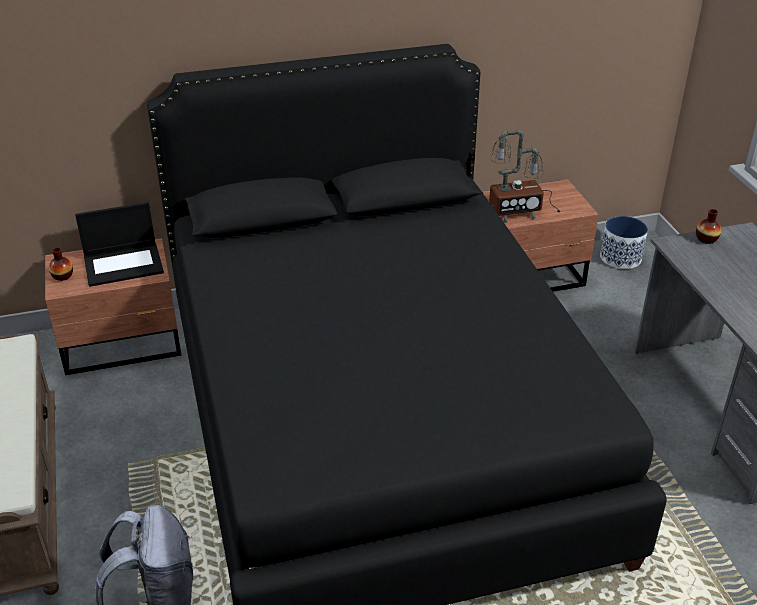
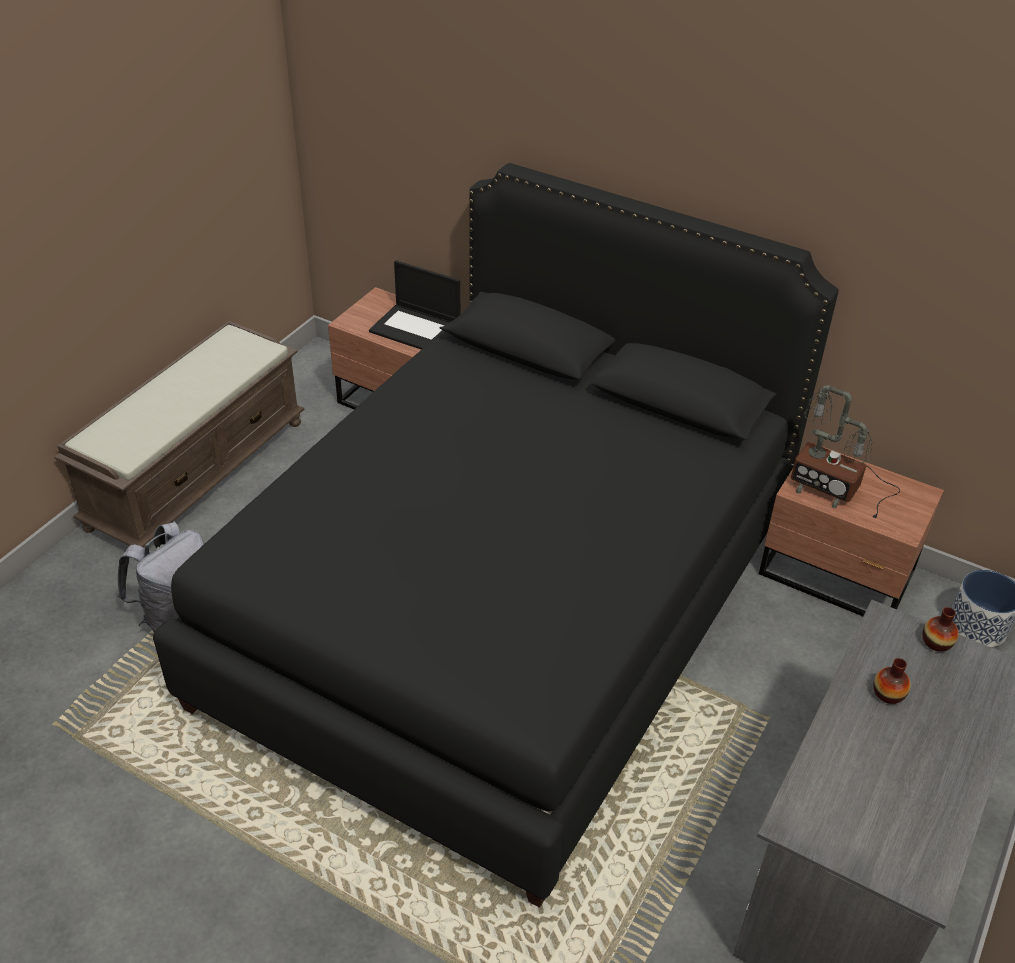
camera: 45 degrees right, 5 degrees up
vase [49,248,73,281] -> vase moved to [873,658,911,704]

